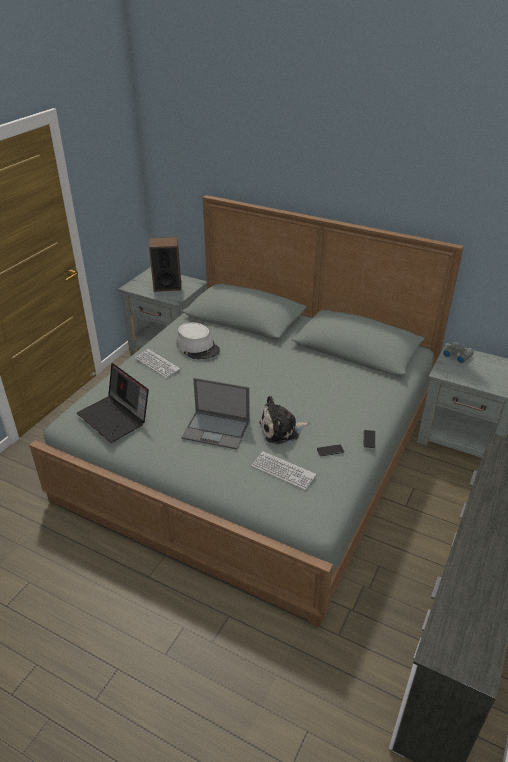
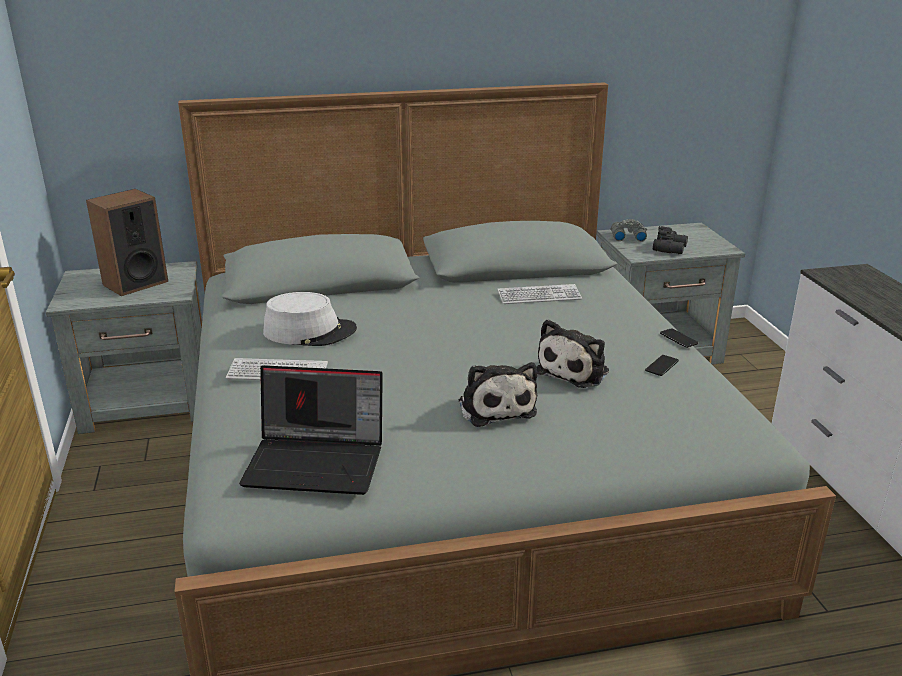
camera: 40 degrees left, 10 degrees down
laptop [181,378,250,449] -> plush toy [459,362,537,427]
keyboard [252,451,316,490] -> keyboard moved to [497,284,582,304]
none -> black binoculars [653,226,688,254]

